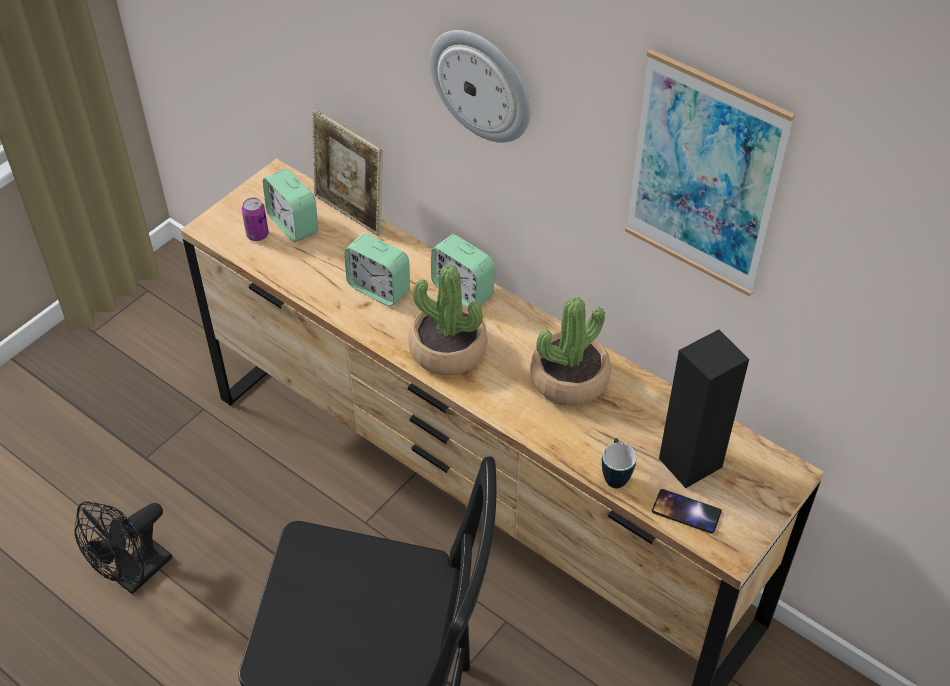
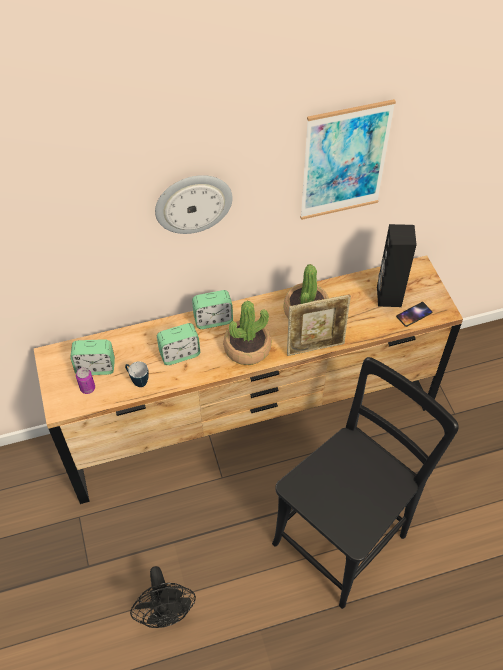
camera: 55 degrees left, 5 degrees up
picture frame [312,109,383,236] -> picture frame moved to [287,294,351,356]
mug [602,438,636,488] -> mug moved to [125,361,149,387]

